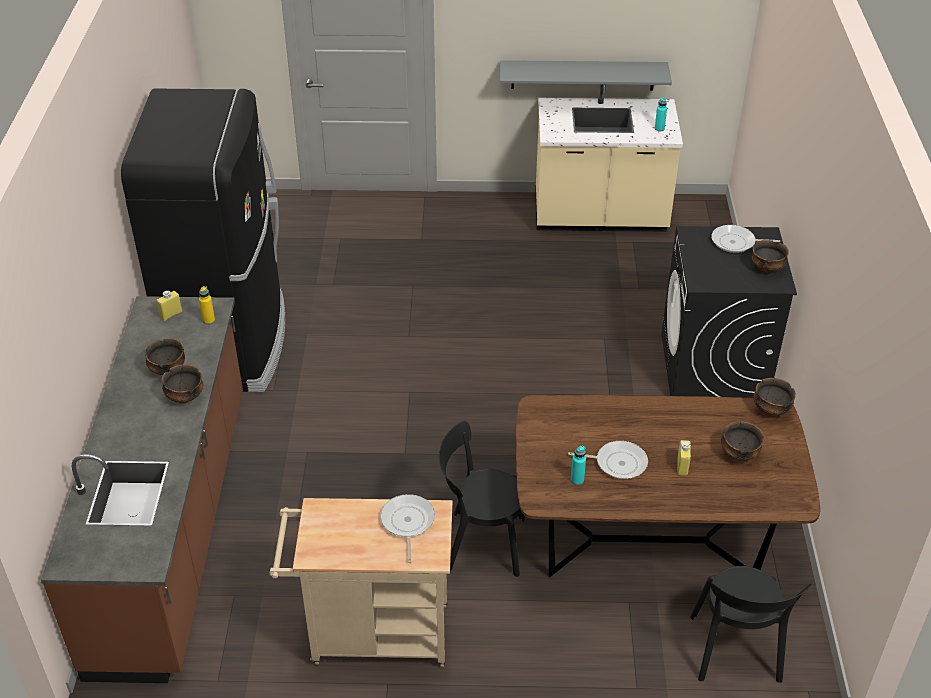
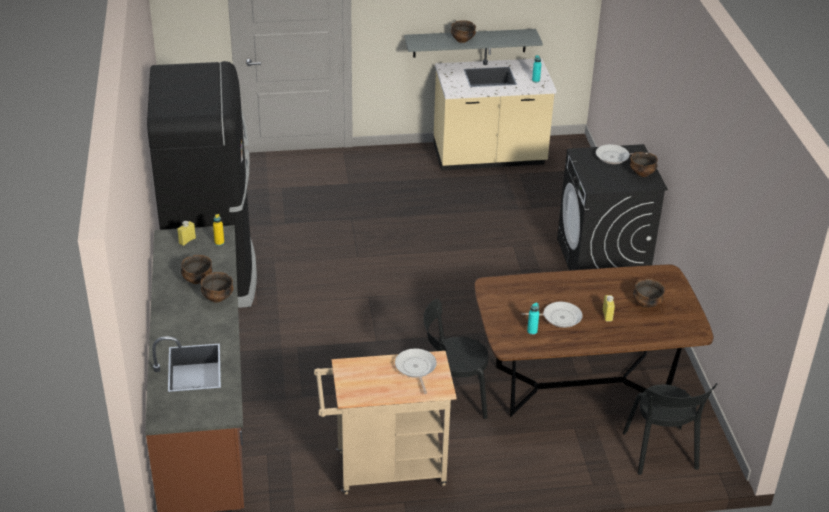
camera: 10 degrees left, 5 degrees down
bowl [754,378,796,416] -> bowl moved to [451,20,476,43]

